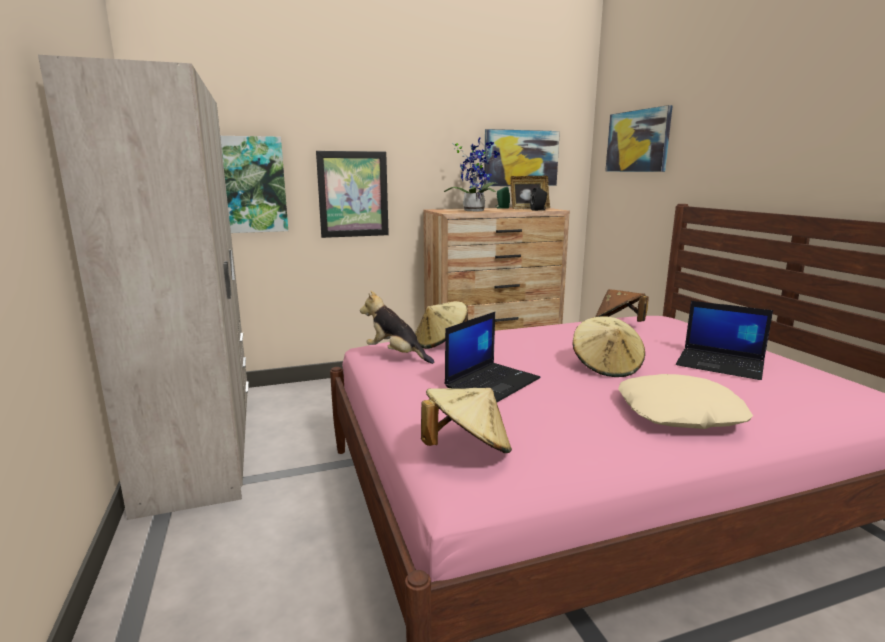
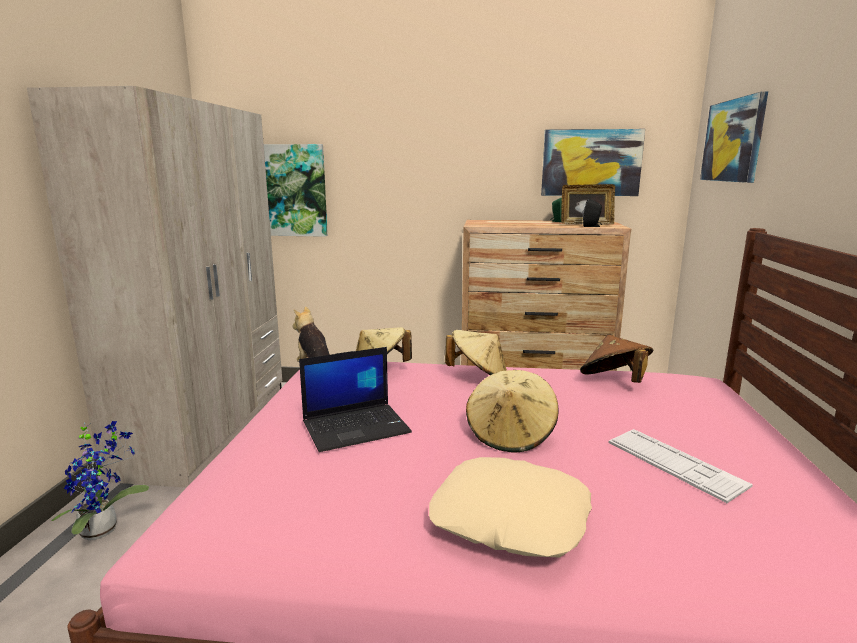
camera: 25 degrees right, 0 degrees up
picture [316,151,389,238] -> none
beige hat [421,388,512,453] -> beige hat moved to [445,330,507,375]
potted plant [444,137,500,211] -> potted plant moved to [51,421,149,540]
laptop [676,301,773,380] -> keyboard [609,429,753,503]

